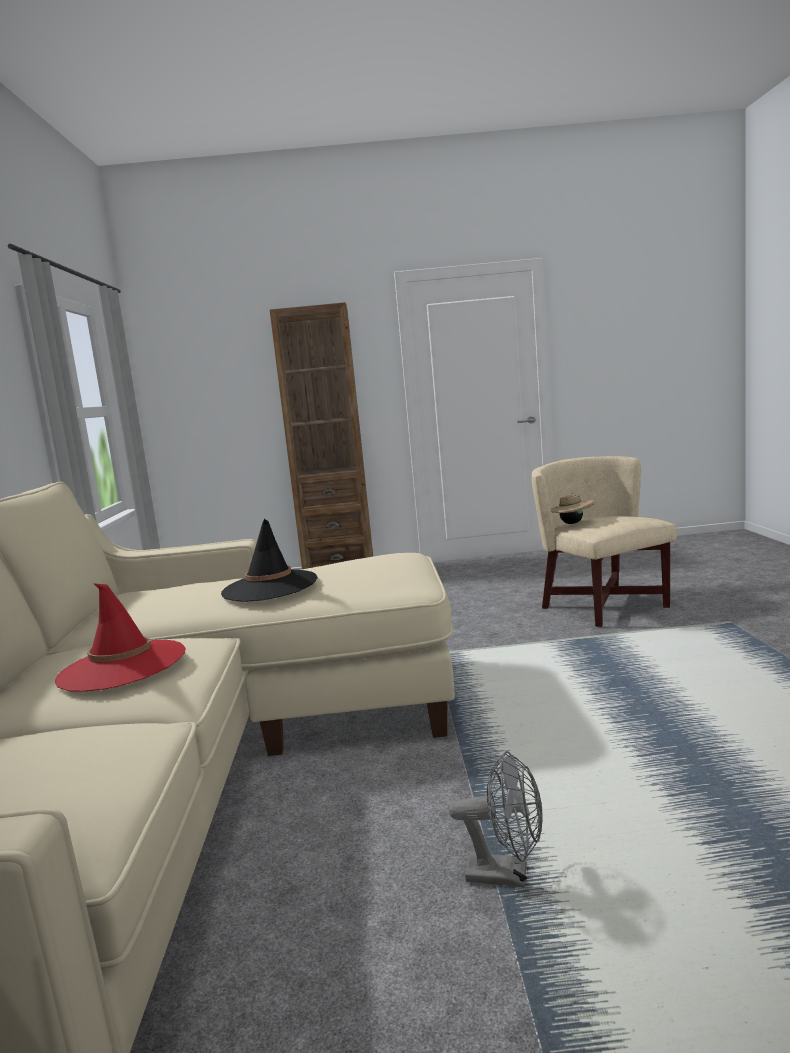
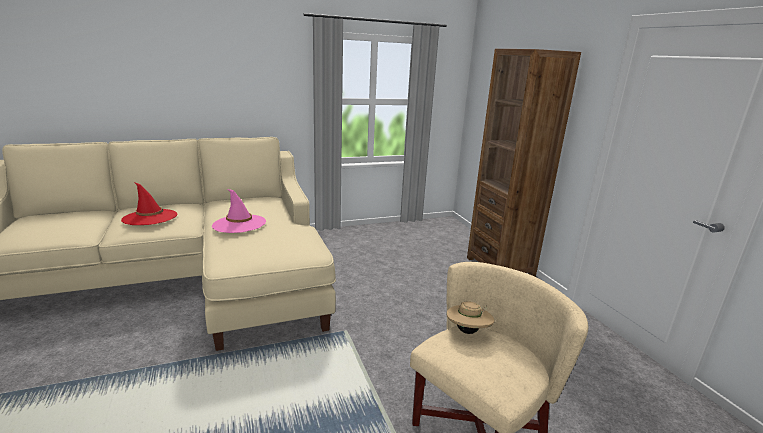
camera: 70 degrees right, 10 degrees up
black hat [221,519,318,602] -> pink hat [212,189,266,233]
grey fan [449,751,543,888] -> none

